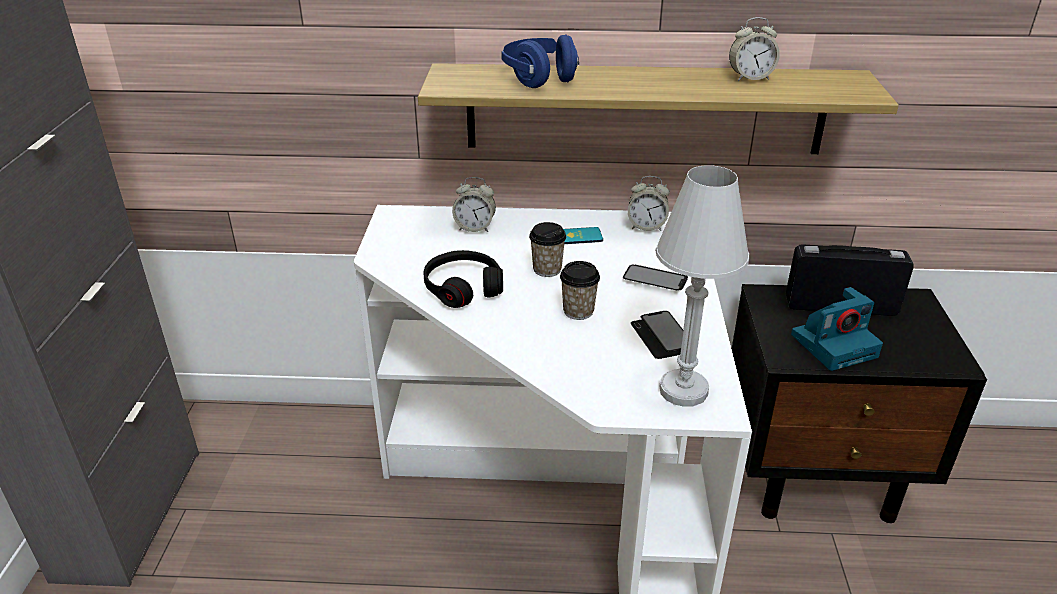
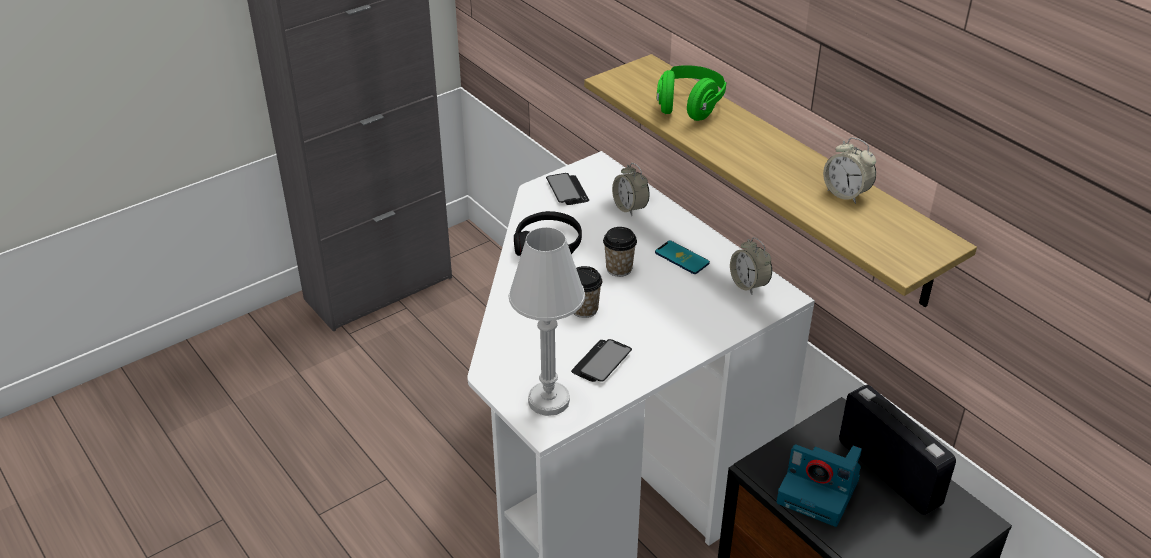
camera: 50 degrees right, 5 degrees up
blue headphones [501,34,579,88] -> green headphones [657,65,726,121]
phone [623,265,688,291] -> phone moved to [546,173,589,205]

